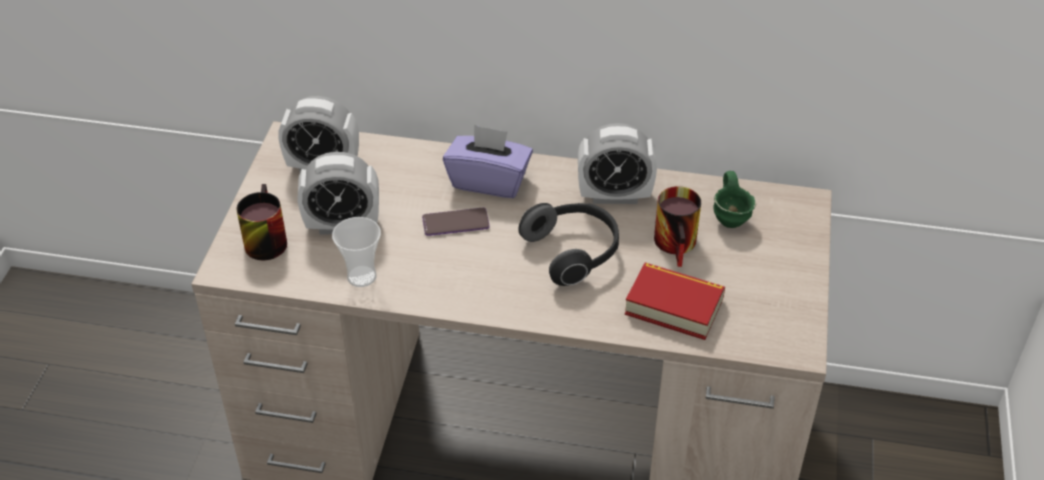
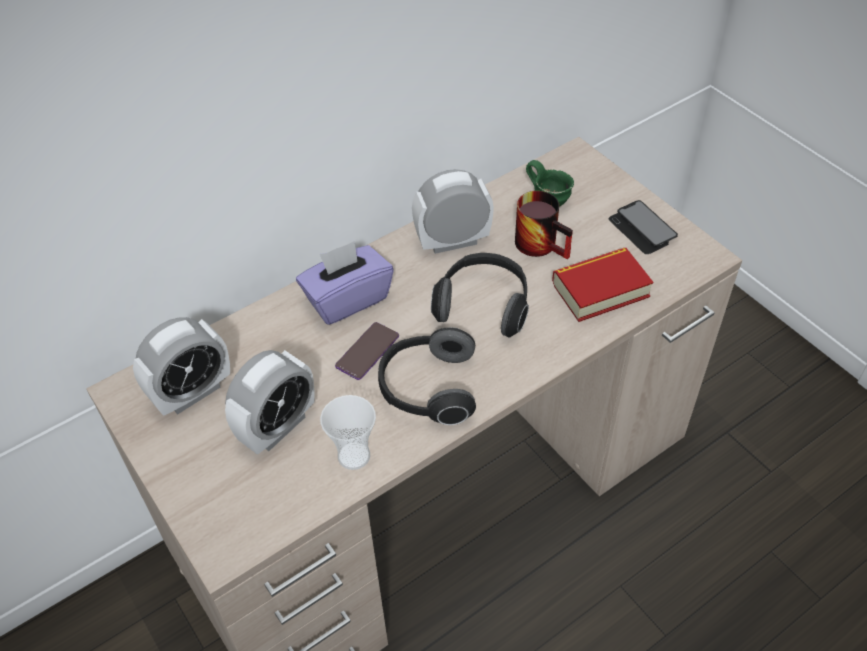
camera: 45 degrees left, 5 degrees up
mug [236,184,287,260] -> none
alarm clock [578,123,657,204] -> alarm clock turned 150 degrees counterclockwise [412,169,494,254]
none -> headphones [378,327,476,425]
none -> phone [608,200,678,254]

